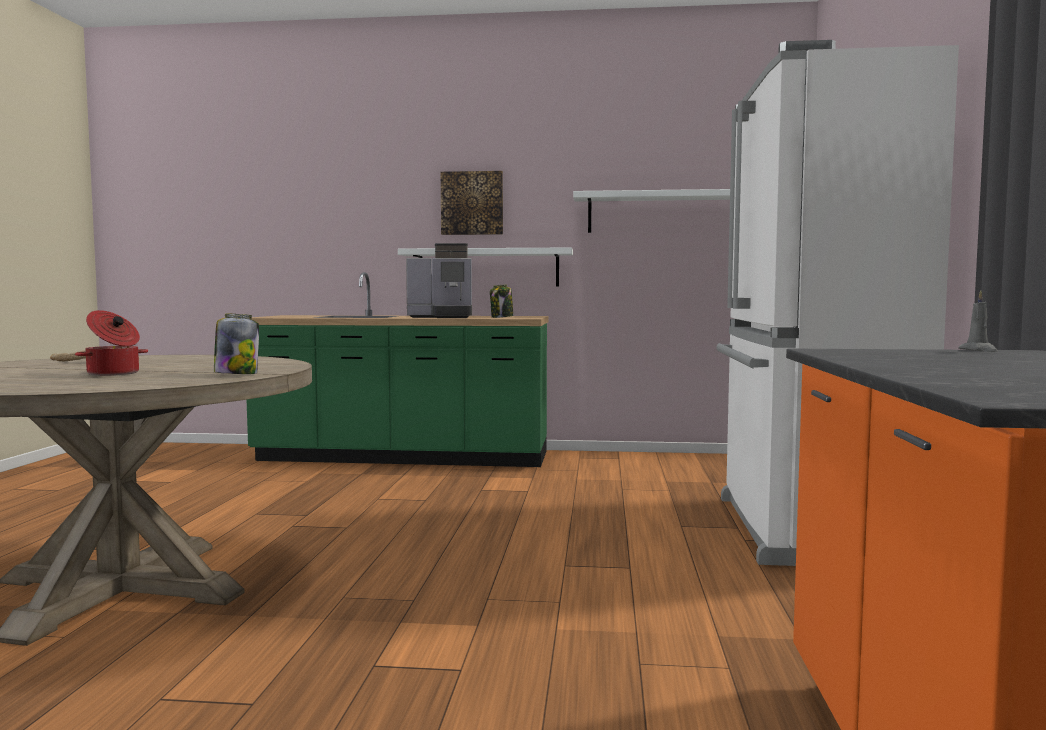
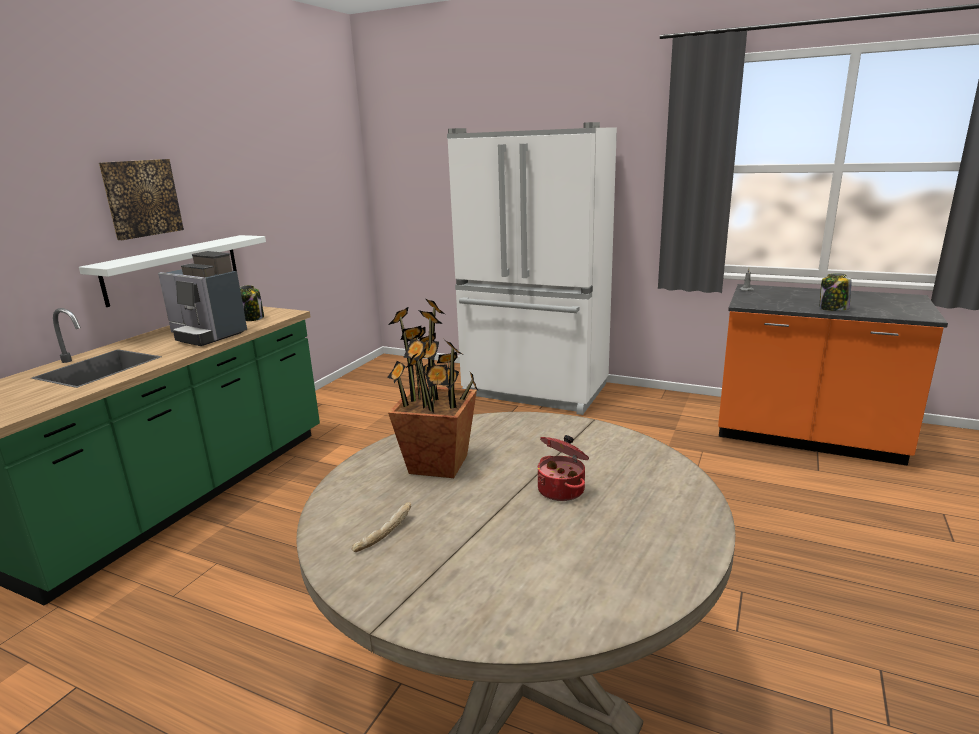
camera: 70 degrees left, 15 degrees up
jar [214,313,259,374] -> jar moved to [819,274,851,311]
coffee machine [406,243,472,318] -> coffee machine turned 105 degrees clockwise [158,251,247,346]
white shelf [573,189,730,233] -> none
none -> potted plant [387,298,478,478]

